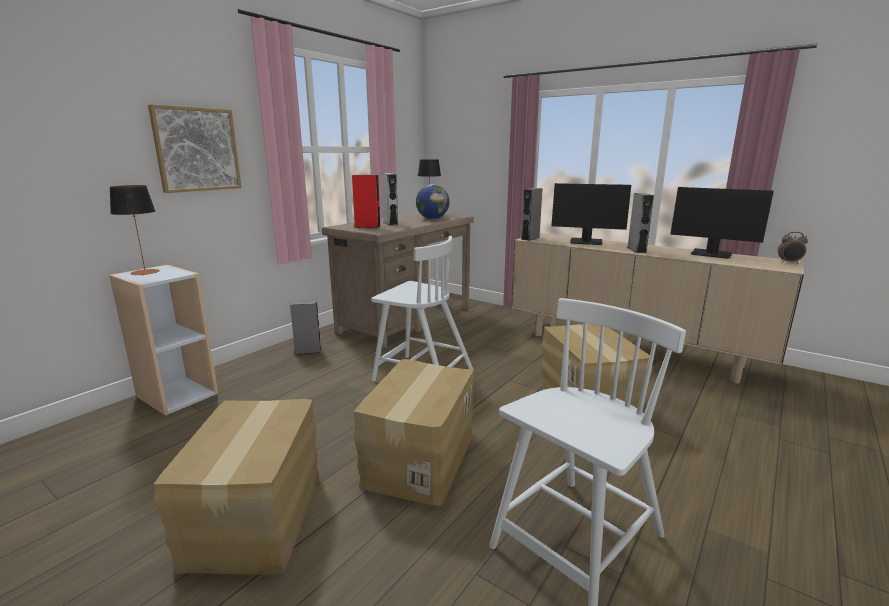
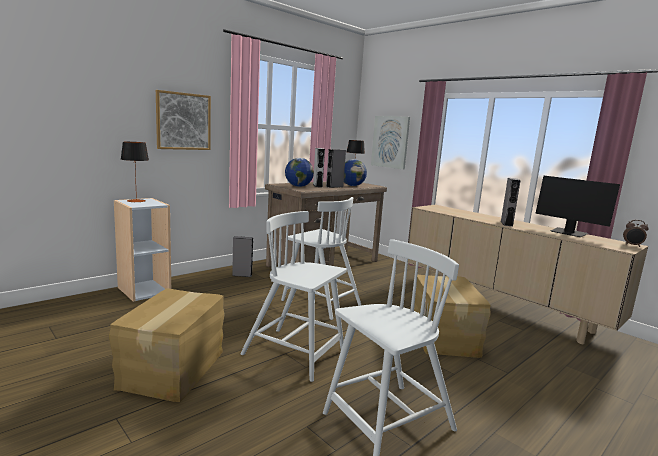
camera: 10 degrees right, 5 degrees down
red speaker [352,175,380,228] -> globe [285,158,314,187]
cardboard box [354,359,475,506] -> white chair [240,211,347,382]
grey speaker [521,188,543,241] -> grey speaker moved to [326,149,346,188]
monitor [551,183,631,245] -> none
none -> picture [371,116,410,170]

